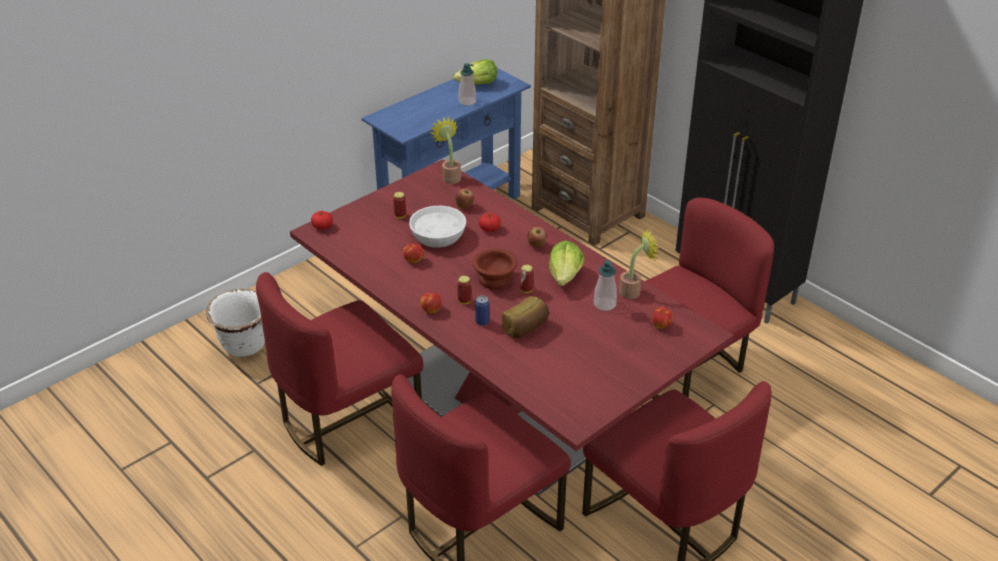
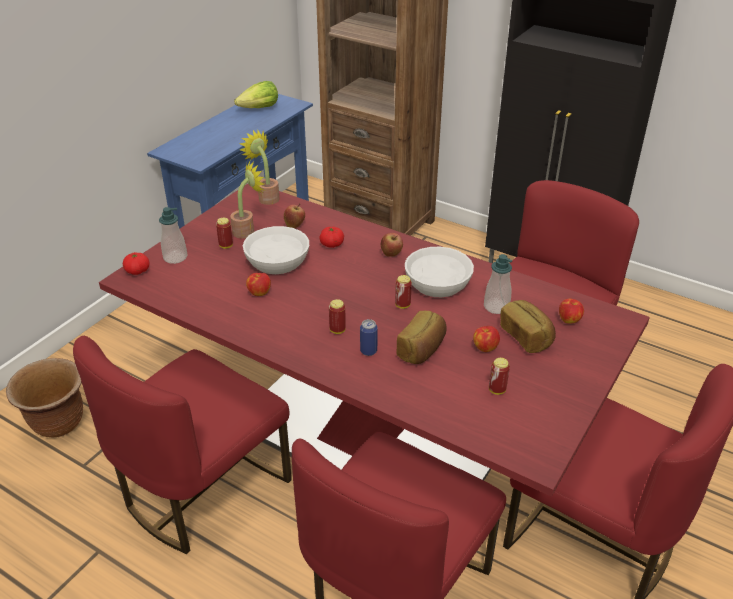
camera: 15 degrees left, 0 degrees up
white planter [206,289,265,357] -> brown planter [6,358,83,437]
apple [420,292,442,313] -> apple moved to [473,326,500,352]
soap dispenser [458,63,476,106] -> soap dispenser moved to [159,207,187,264]
brown bowl [473,248,517,289] -> none
lettuce [549,240,584,286] -> white bowl [405,247,474,297]
potted plant [619,227,660,299] -> potted plant moved to [230,159,265,238]
none -> can [489,358,510,395]
none -> bread [500,300,556,353]

